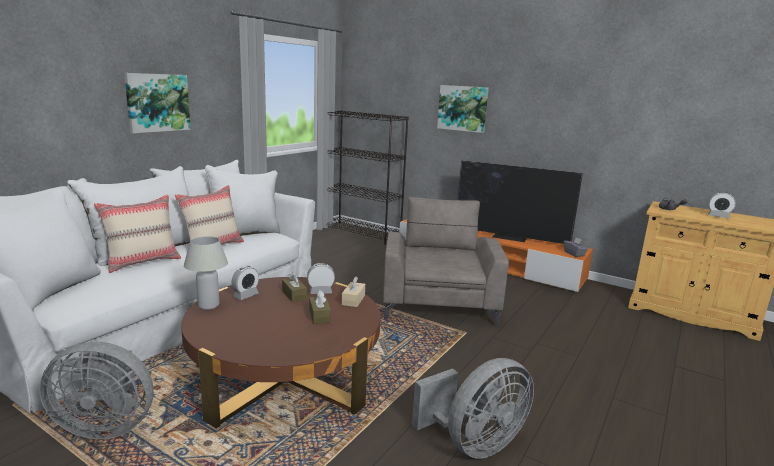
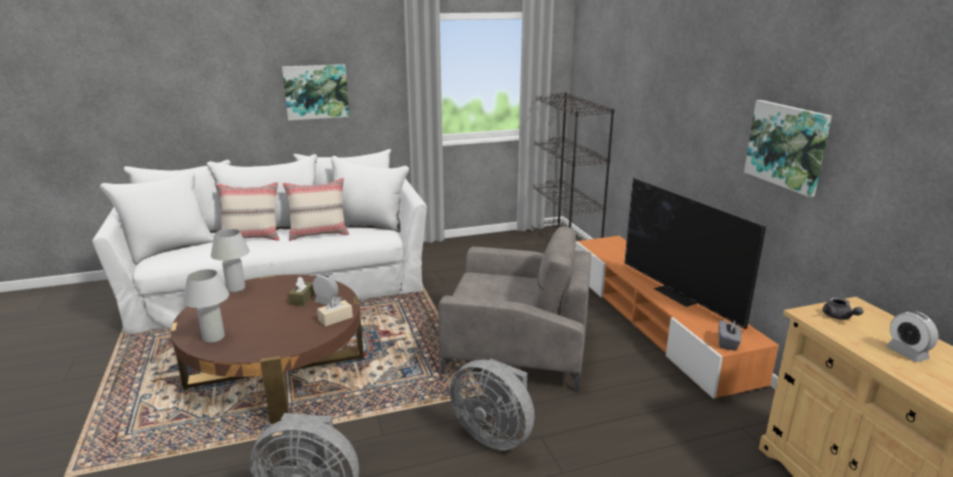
camera: 40 degrees right, 5 degrees up
grey fan [39,342,153,439] -> grey fan moved to [450,359,535,450]
alarm clock [231,266,259,300] -> none
brown tissue box [309,290,331,324] -> none
grey armchair [383,197,509,327] -> grey armchair turned 60 degrees clockwise [438,226,591,392]
picture [437,85,489,133] -> picture moved to [744,100,832,197]
none -> white table lamp [183,269,229,343]

